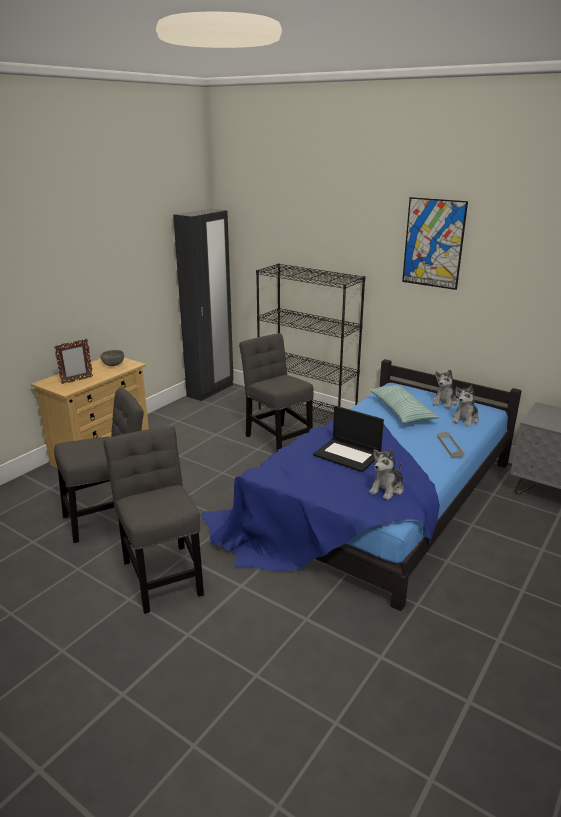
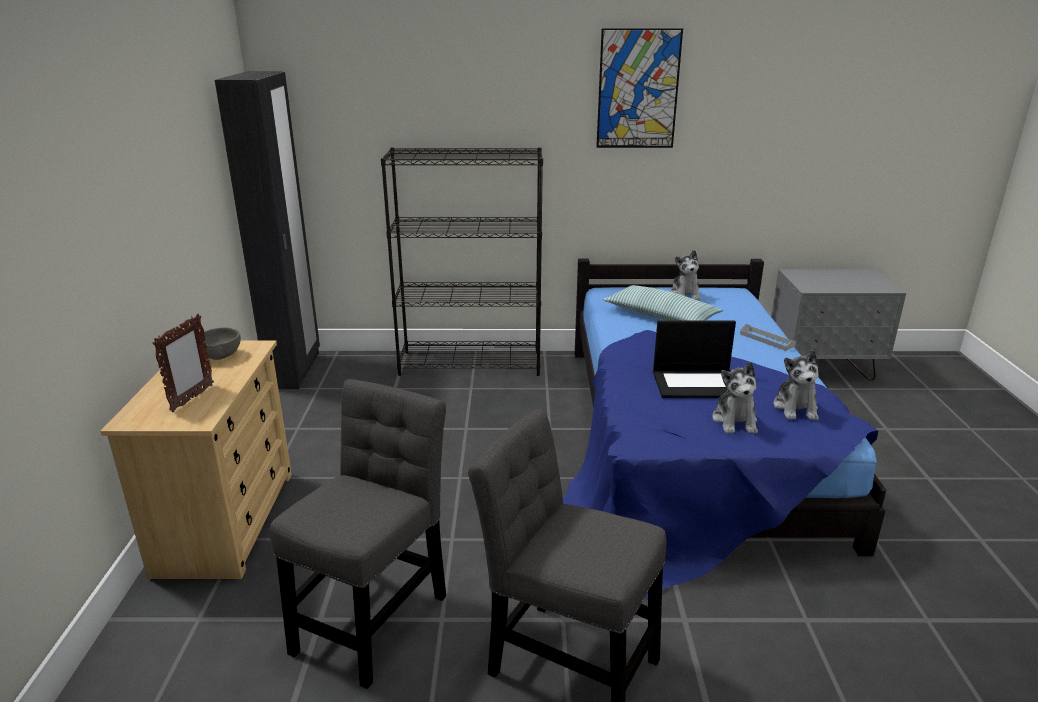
camera: 35 degrees left, 0 degrees up
grey chair [239,333,314,451] -> none
plush toy [452,385,479,427] -> plush toy moved to [712,361,758,434]

